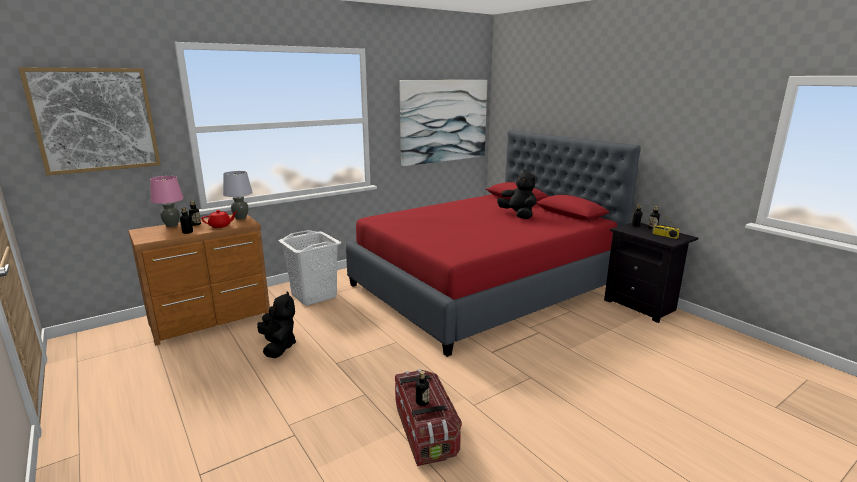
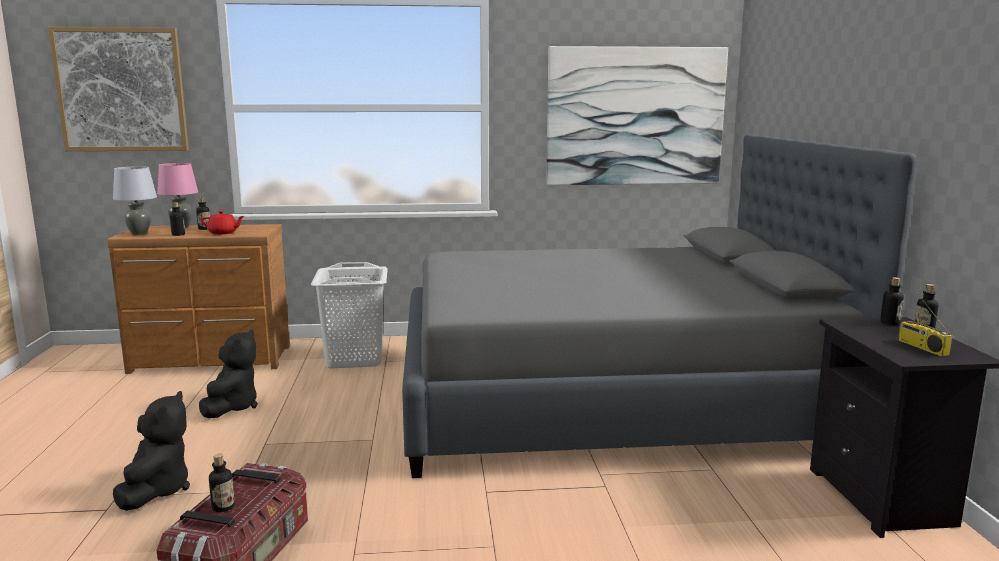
camera: 30 degrees right, 5 degrees down
grey table lamp [223,171,253,220] -> grey table lamp moved to [113,166,157,235]
red bed [346,130,641,357] -> grey bed [402,134,917,478]
black plush toy [497,170,537,219] -> black plush toy moved to [113,391,190,511]

